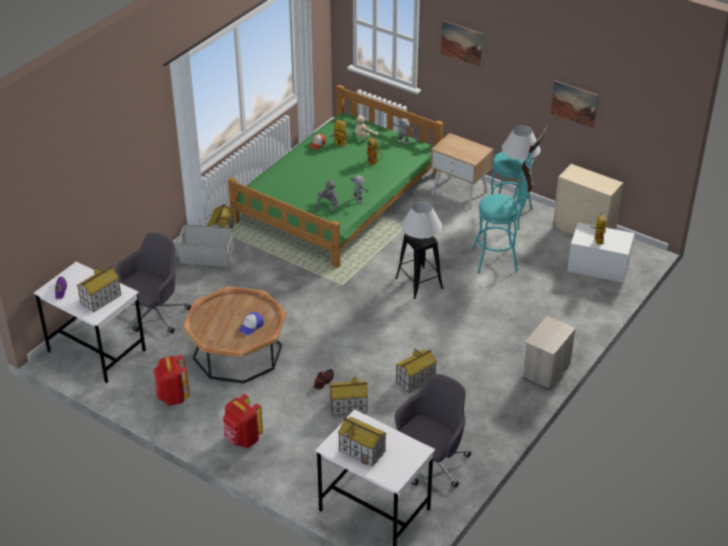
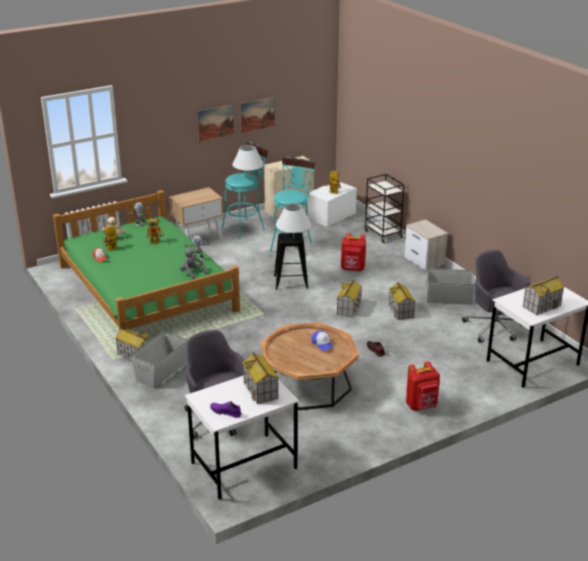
camera: 65 degrees left, 10 degrees down
red backpack [154,355,190,406] -> red backpack moved to [341,233,366,271]
toy house [329,376,368,416] -> toy house moved to [337,280,362,317]
picture [441,21,483,67] -> picture moved to [197,104,234,141]
none -> black cart [364,174,405,243]
none -> grey storage box [425,268,475,305]

